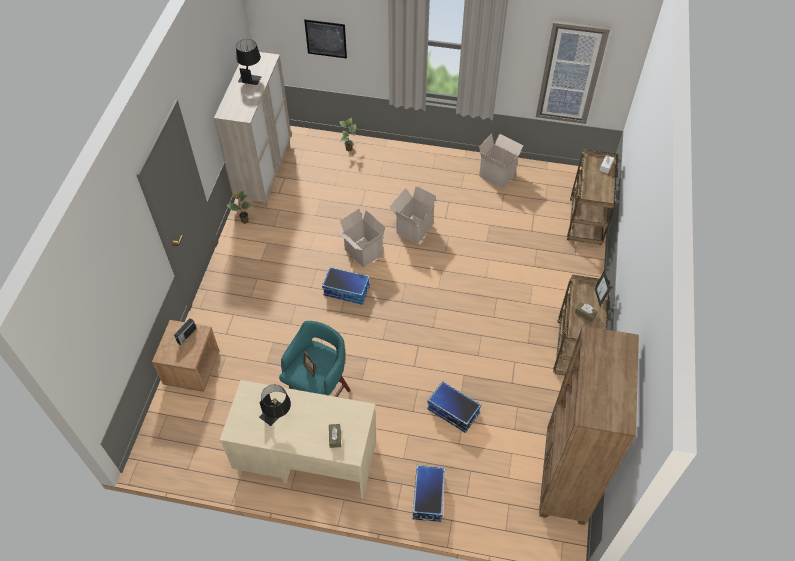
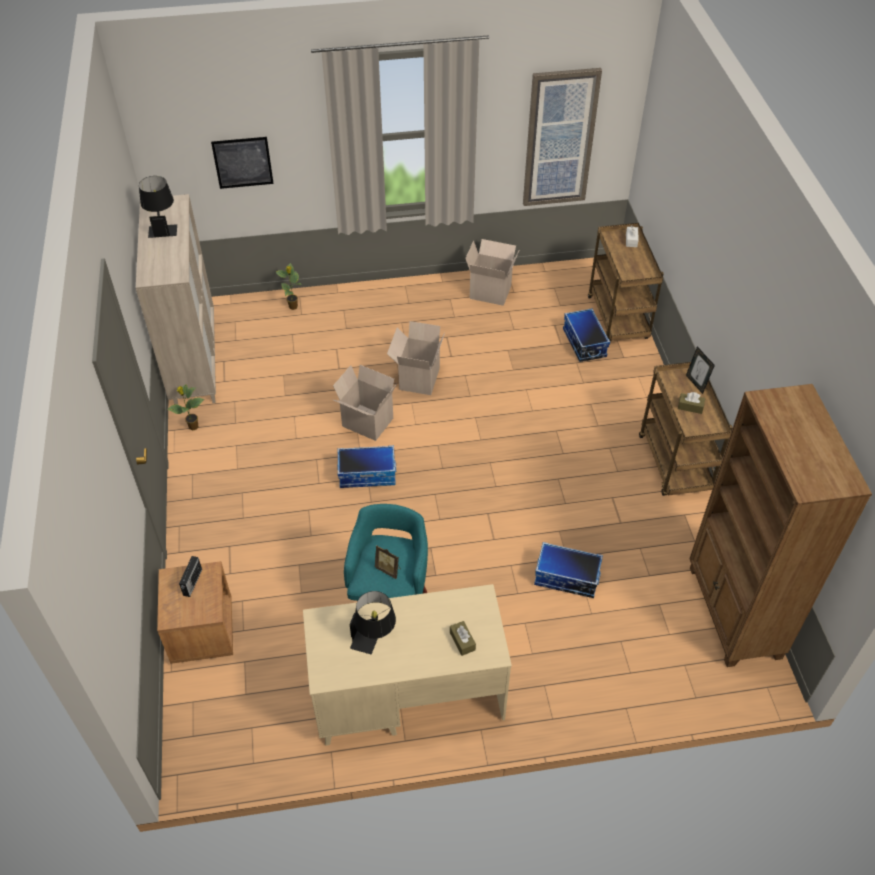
camera: 20 degrees left, 5 degrees down
storage box [413,465,445,522] -> storage box moved to [563,308,610,362]

